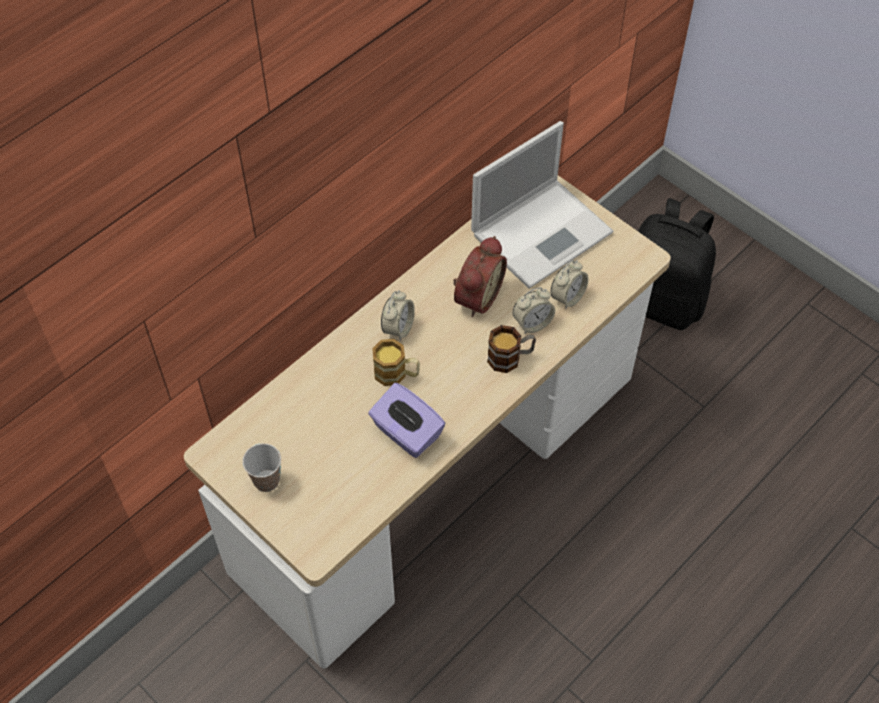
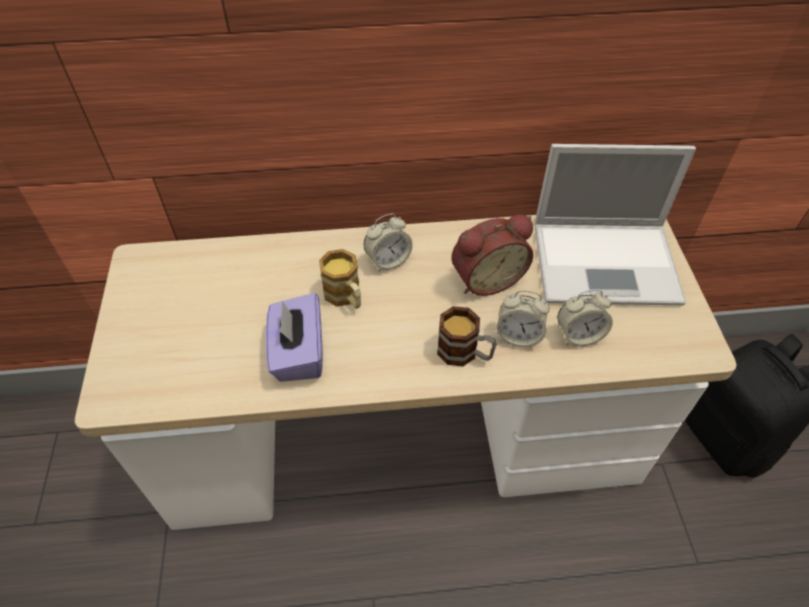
camera: 40 degrees right, 5 degrees down
cup [242,443,281,492] -> none

